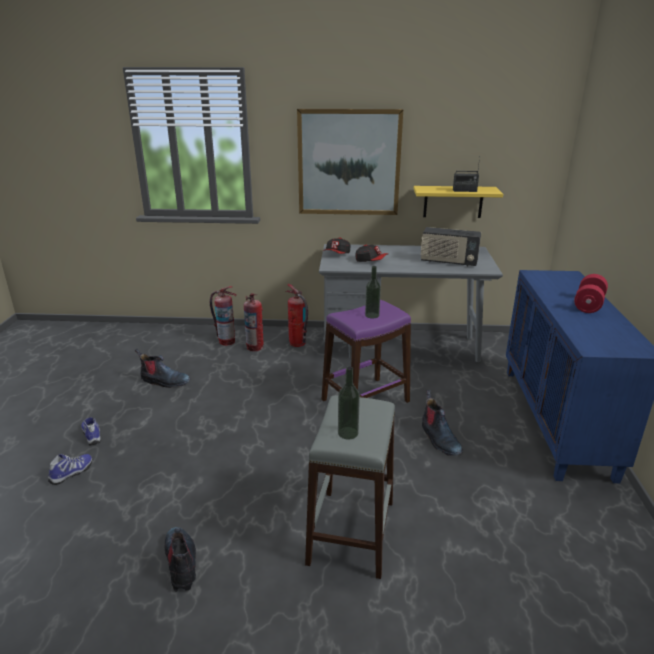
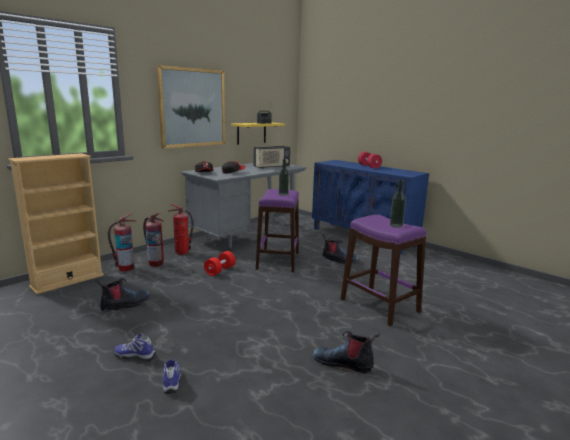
camera: 50 degrees left, 10 degrees down
grey stool [305,395,395,579] -> purple stool [341,215,426,326]
none -> beige bookcase [8,153,104,294]
none -> red dumbbell [204,251,236,276]

